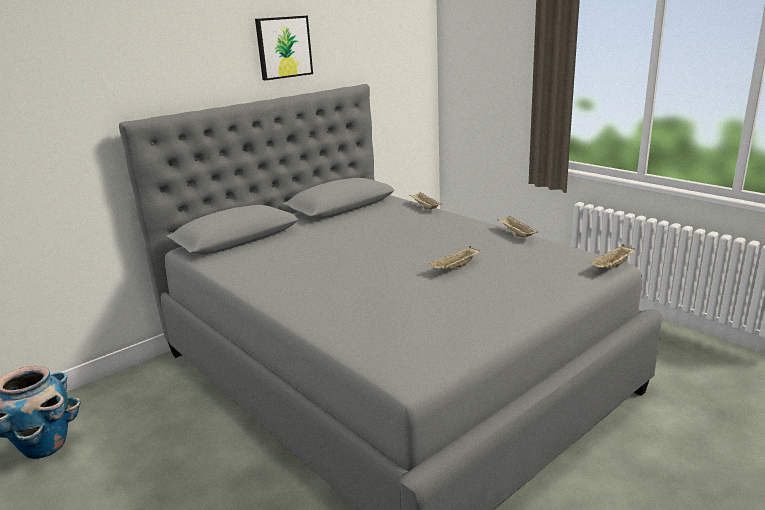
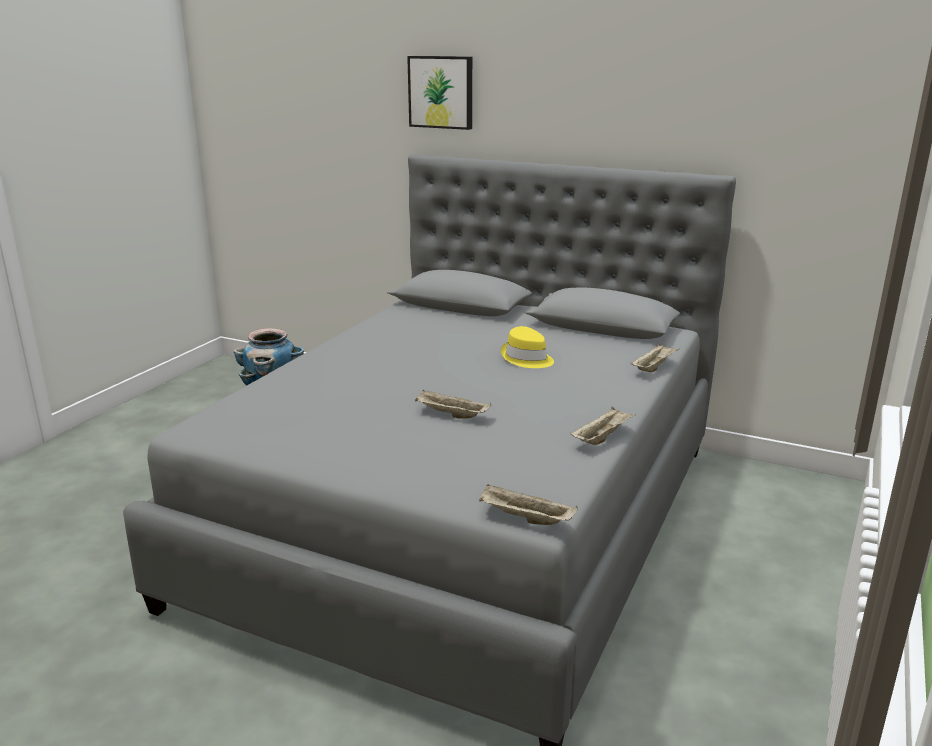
camera: 65 degrees right, 0 degrees up
picture [255,16,313,80] -> picture moved to [407,56,472,130]
none -> yellow hat [501,326,554,368]

